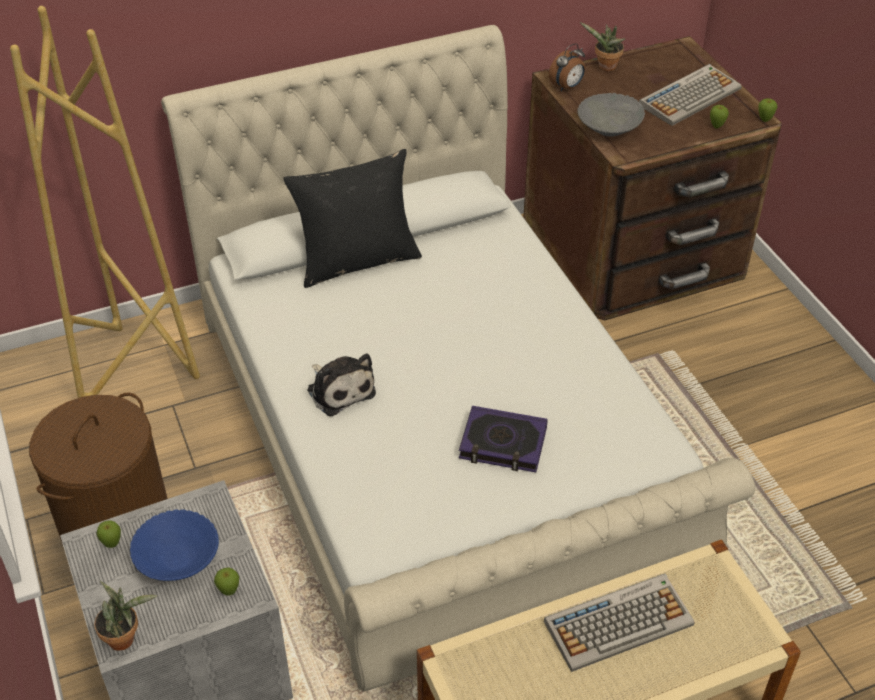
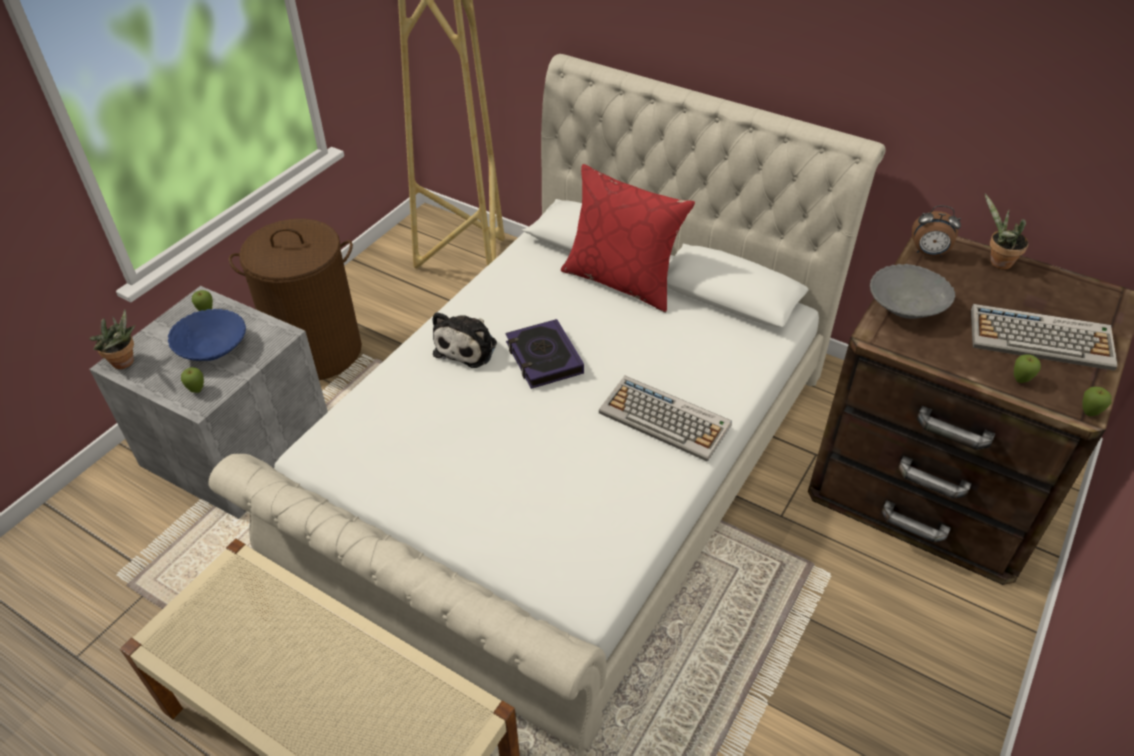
camera: 55 degrees right, 0 degrees up
black pillow [283,149,422,288] -> red pillow [561,164,695,313]
book [459,406,548,472] -> book moved to [505,319,584,389]
keyboard [544,573,695,672] -> keyboard moved to [599,376,732,462]

